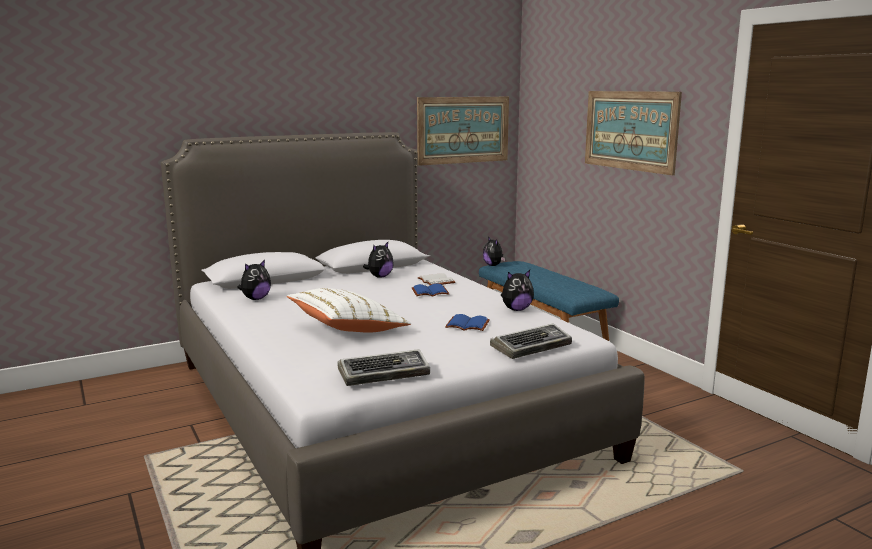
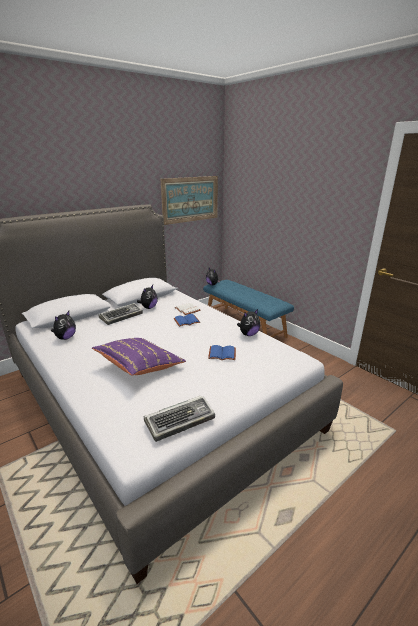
camera: 10 degrees left, 10 degrees up
white pillow [287,288,411,332] -> purple pillow [92,338,186,376]
keyboard [490,323,572,359] -> keyboard moved to [99,303,143,325]
picture [585,91,682,175] -> none

